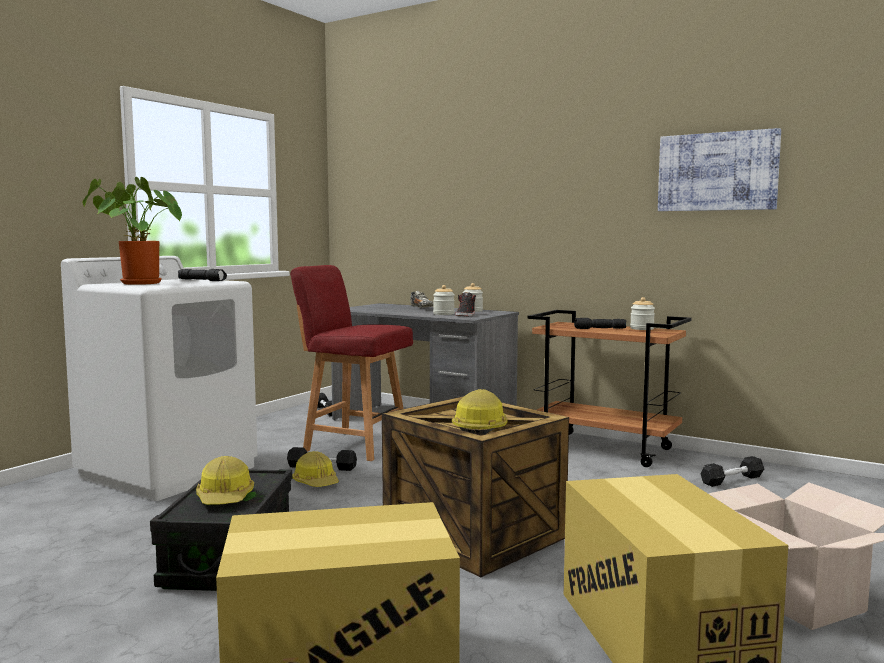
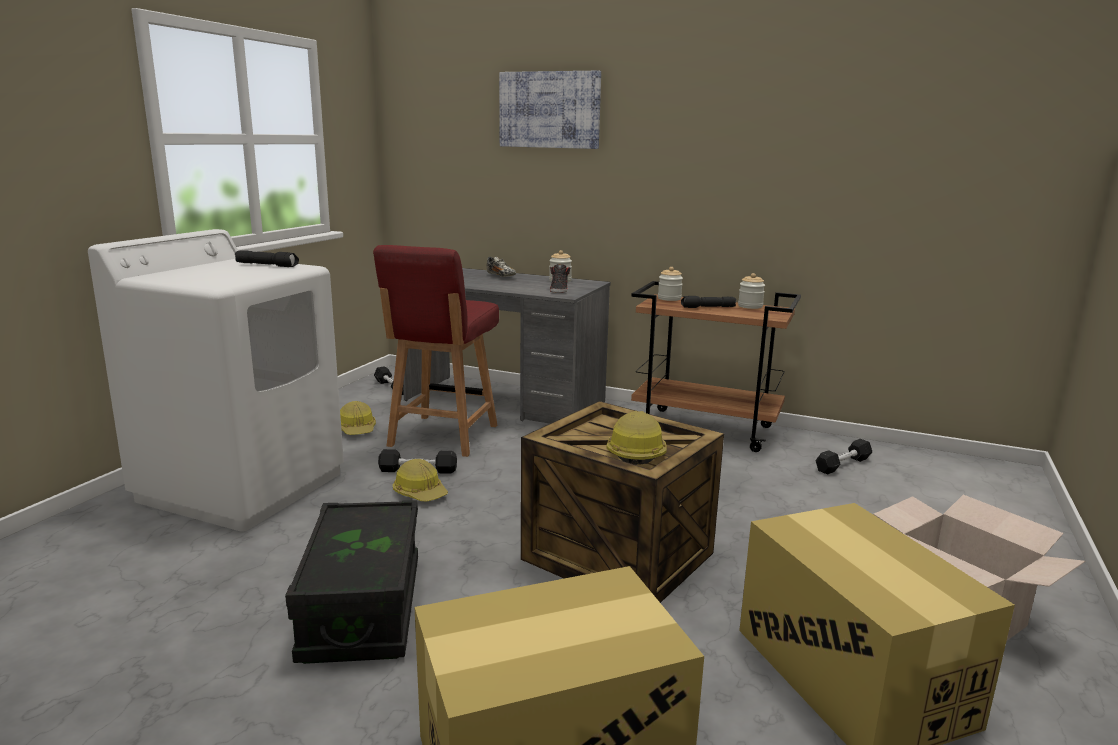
camera: 10 degrees left, 10 degrees up
potted plant [82,177,182,285] -> none
hard hat [196,456,254,505] -> hard hat moved to [340,401,376,435]
red chair [290,265,413,461] -> red chair turned 90 degrees counterclockwise [373,245,499,457]
jar [433,285,455,315] -> jar moved to [658,267,683,301]
picture [658,128,781,211] -> picture moved to [499,71,601,149]

